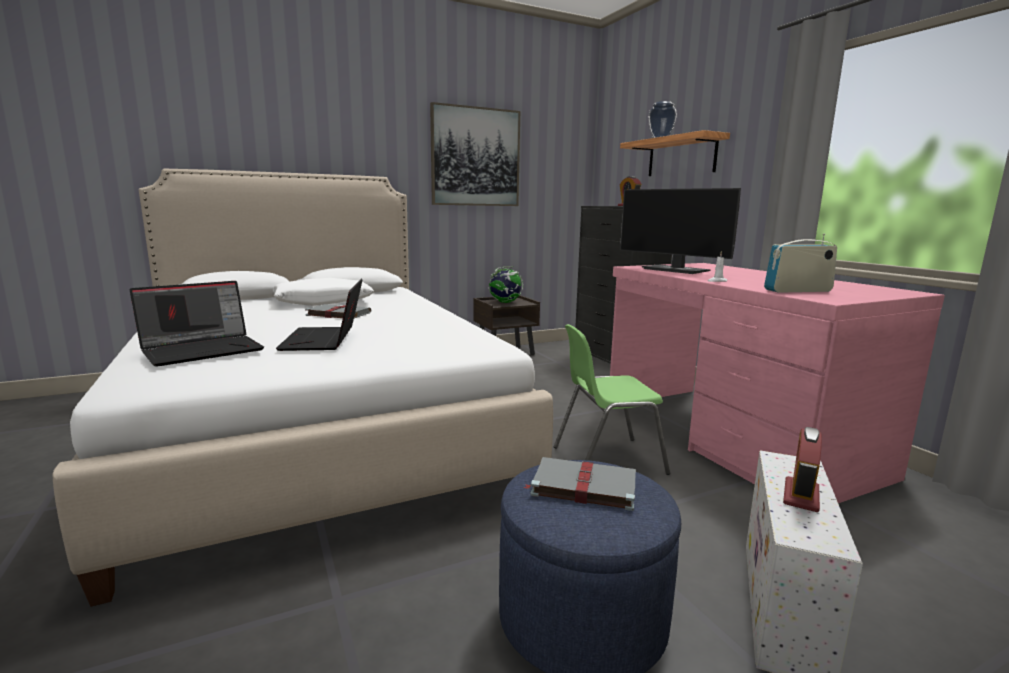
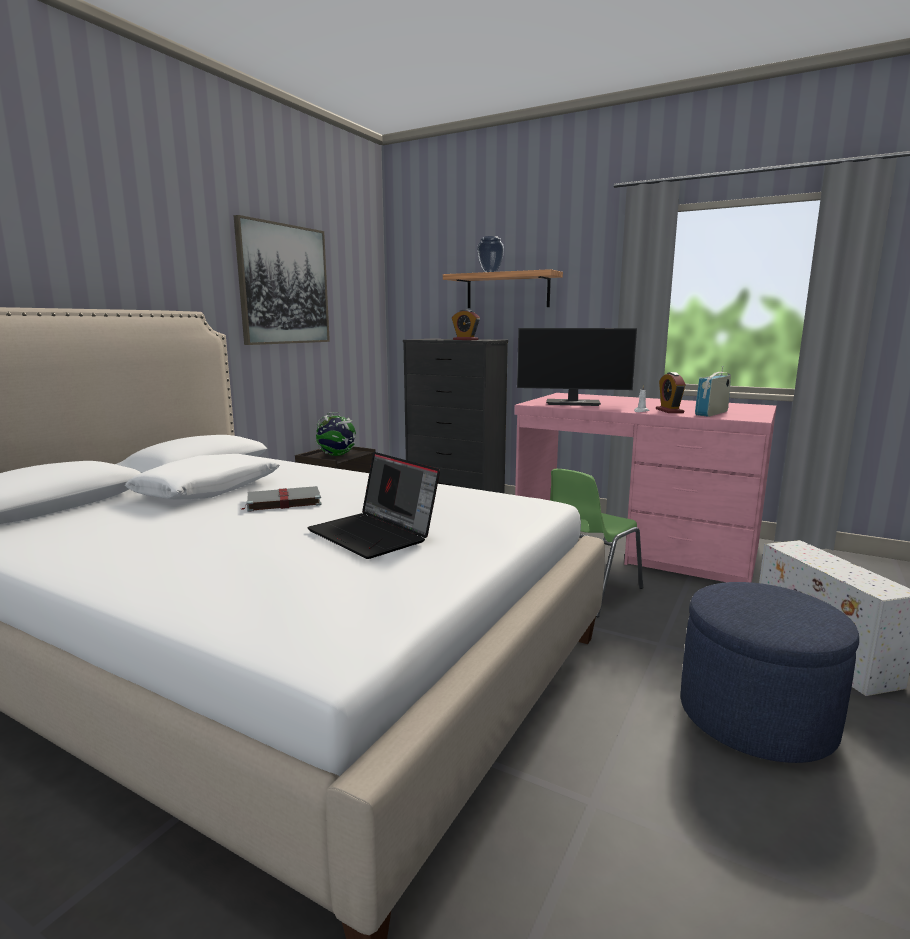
camera: 35 degrees left, 0 degrees up
laptop [130,281,264,367] -> none
grey book [524,457,636,511] -> none
alarm clock [783,427,822,512] -> alarm clock moved to [656,372,686,413]

